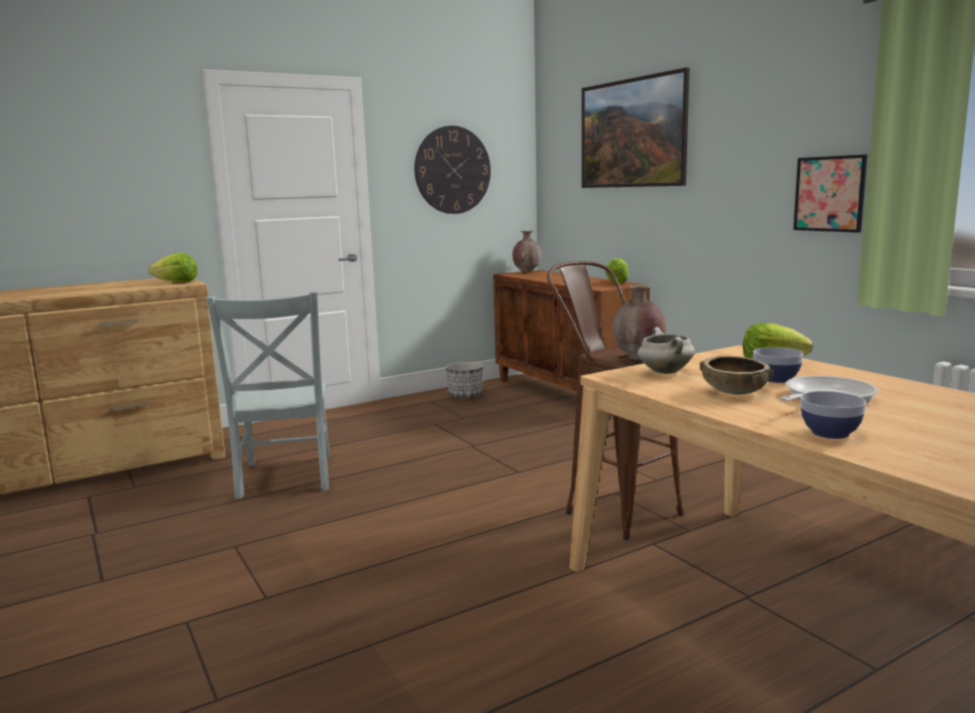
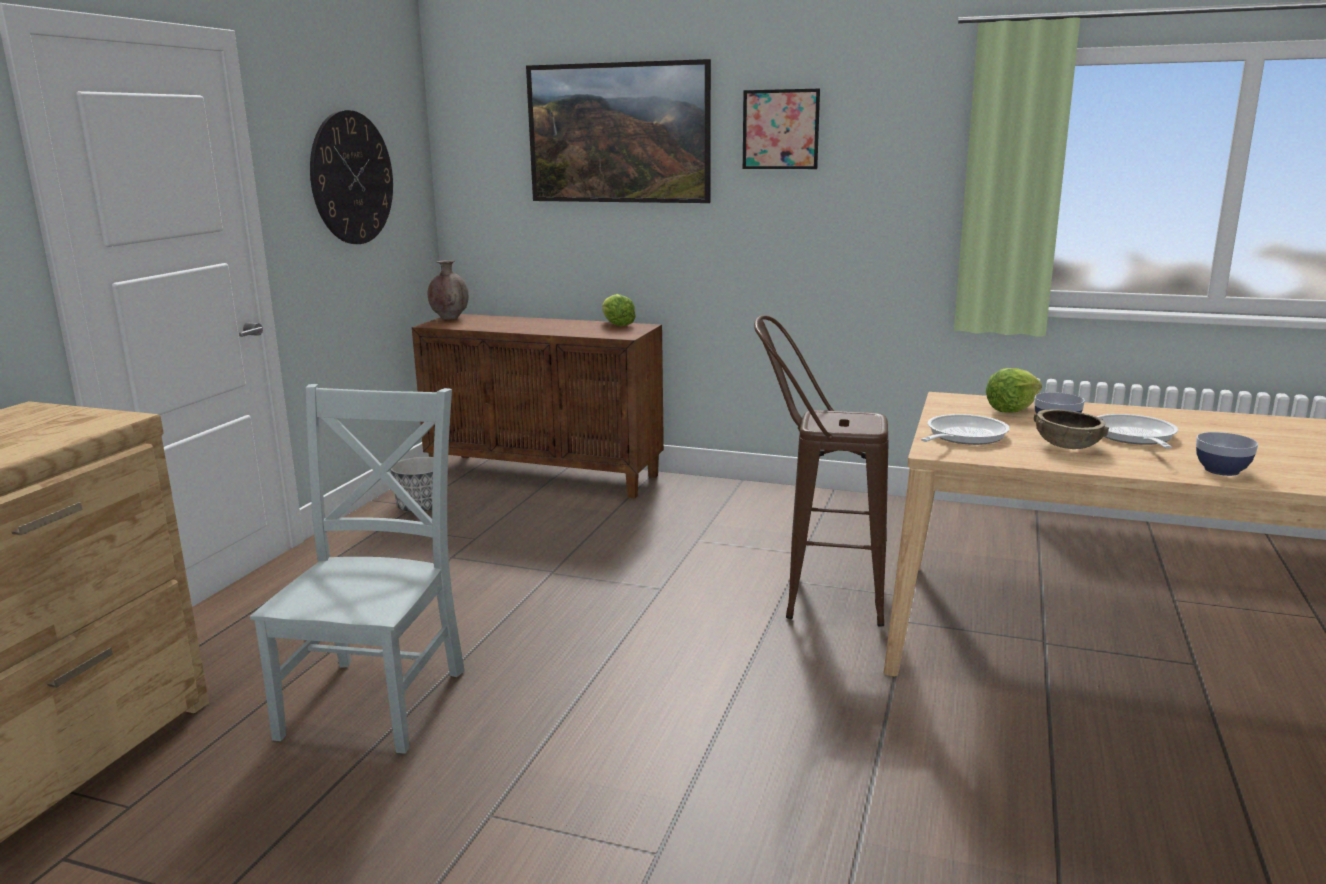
camera: 40 degrees left, 5 degrees up
lettuce [148,253,198,282] -> none
grey chair [206,291,330,499] -> grey chair turned 120 degrees counterclockwise [250,384,465,754]
brown vase [613,285,666,360] -> none
white cooking pot [637,327,695,374] -> frying pan [921,414,1010,445]
picture [793,154,868,233] -> picture moved to [743,89,820,169]

